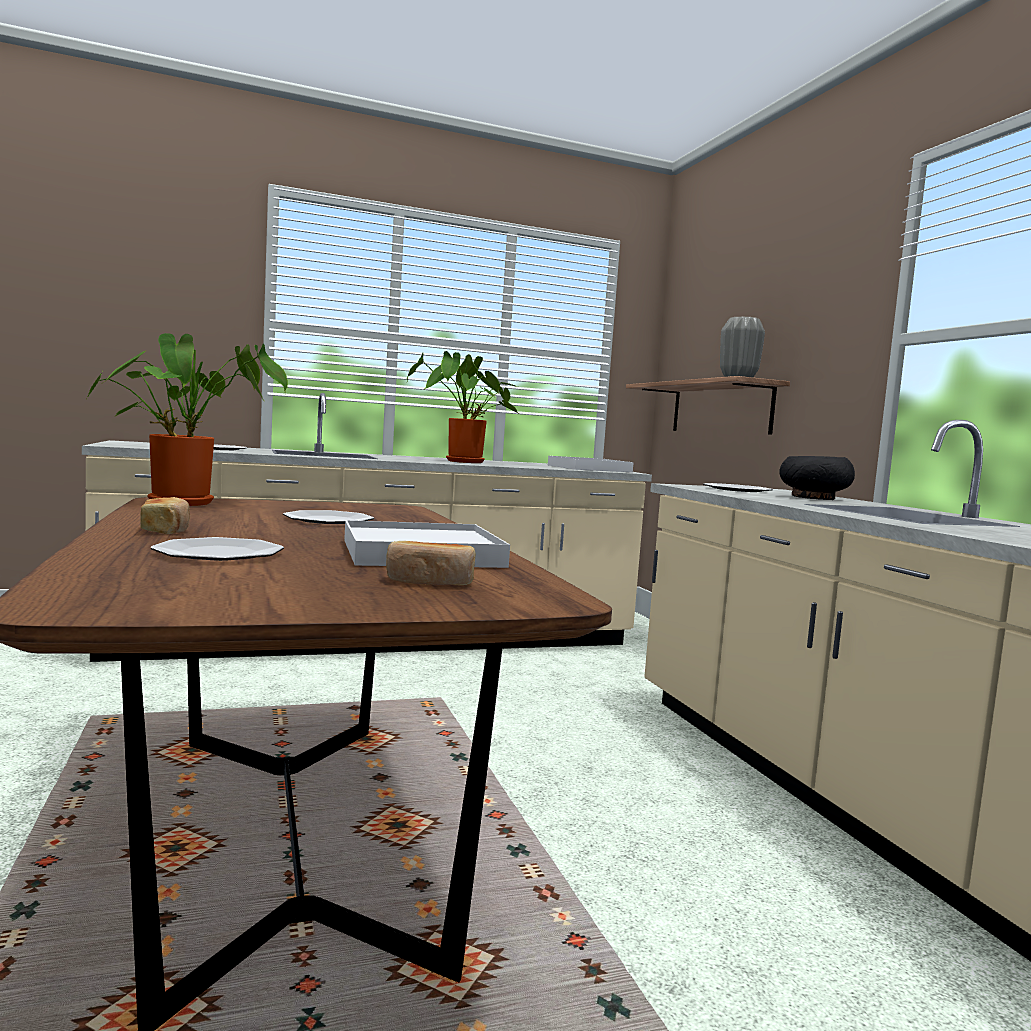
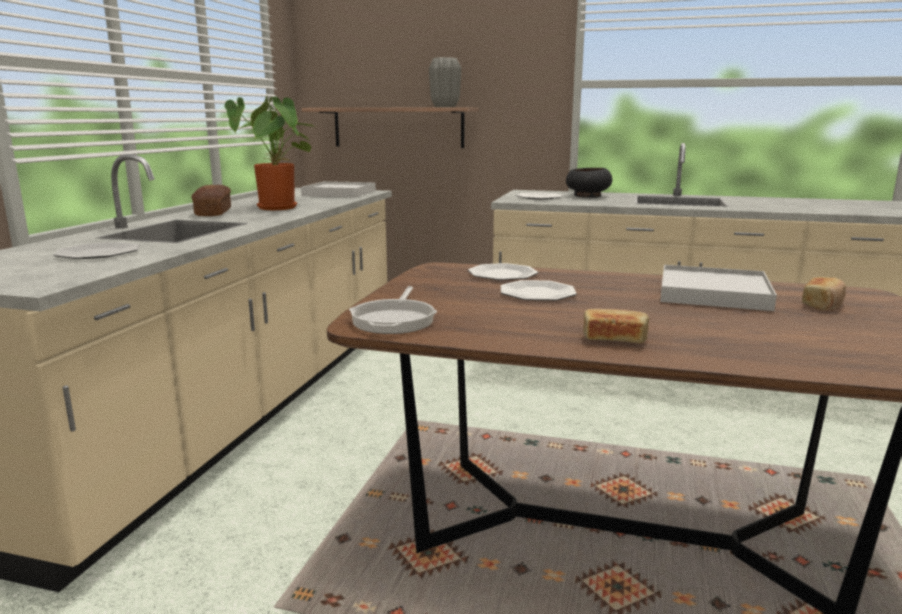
camera: 55 degrees left, 10 degrees up
potted plant [87,333,288,506] -> frying pan [349,286,437,334]
plate [151,537,284,561] -> plate moved to [468,263,538,280]
none -> bread [191,185,231,216]

